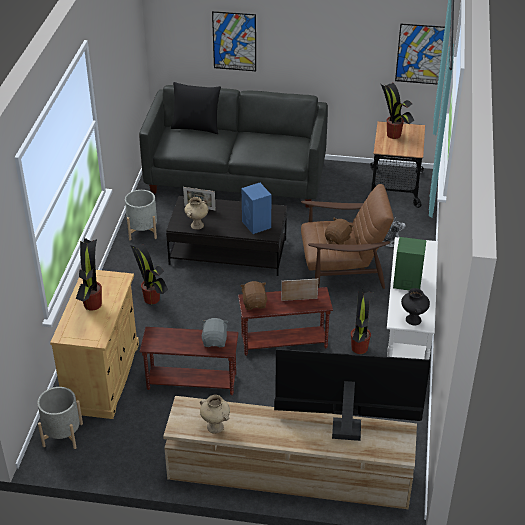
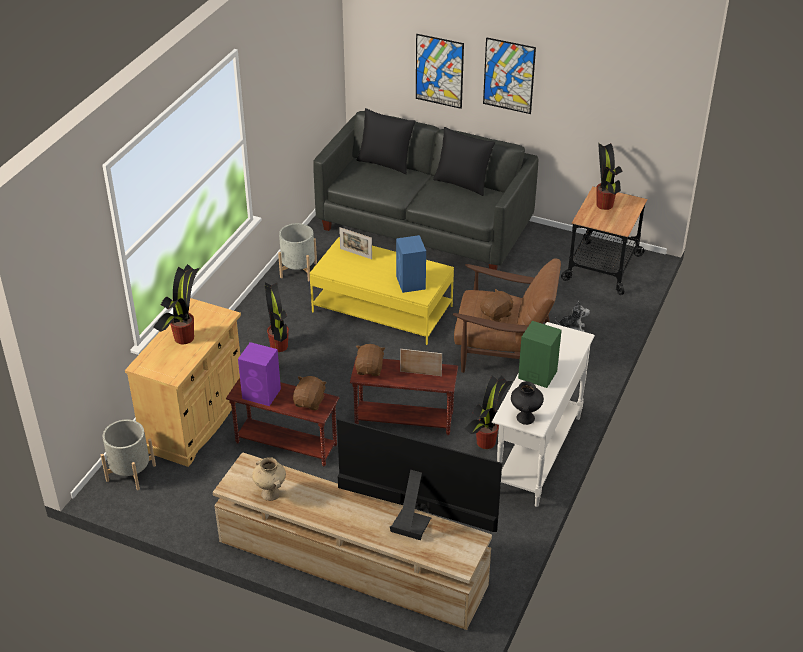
camera: 15 degrees right, 0 degrees up
black coffee table [166,196,287,276] -> yellow coffee table [309,237,454,345]
beige vase [185,197,208,230] -> none
grey plush toy [201,318,229,347] -> brown plush toy [293,376,327,410]
picture [395,23,445,85] -> picture moved to [483,37,536,114]
none -> purple speaker [238,342,281,406]
none -> black pillow [433,127,495,196]

